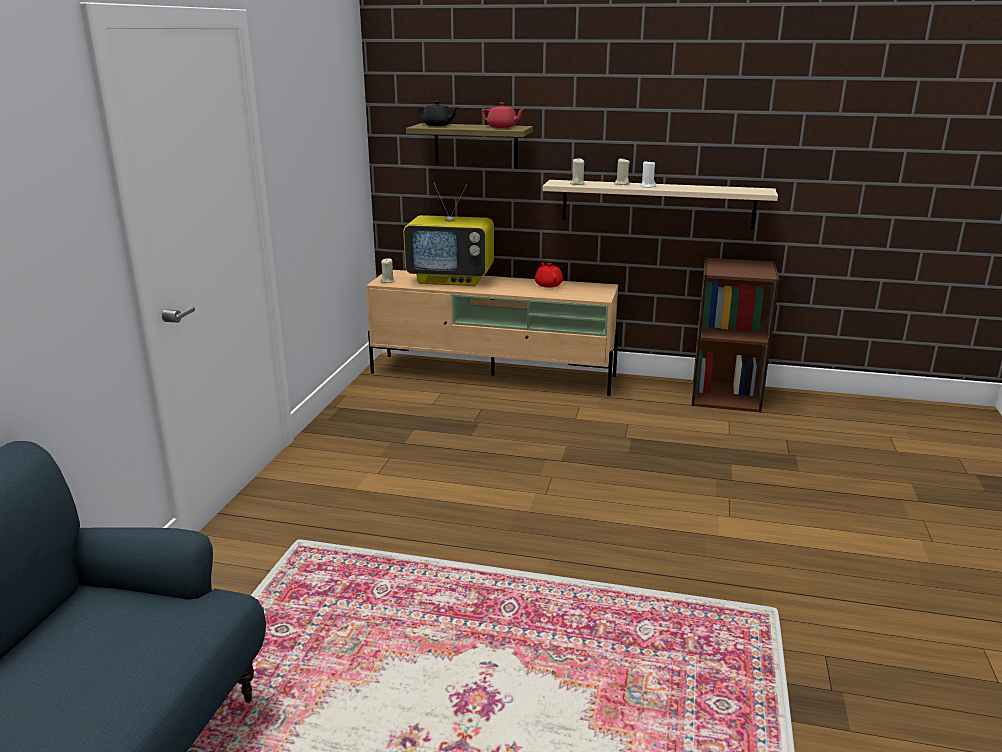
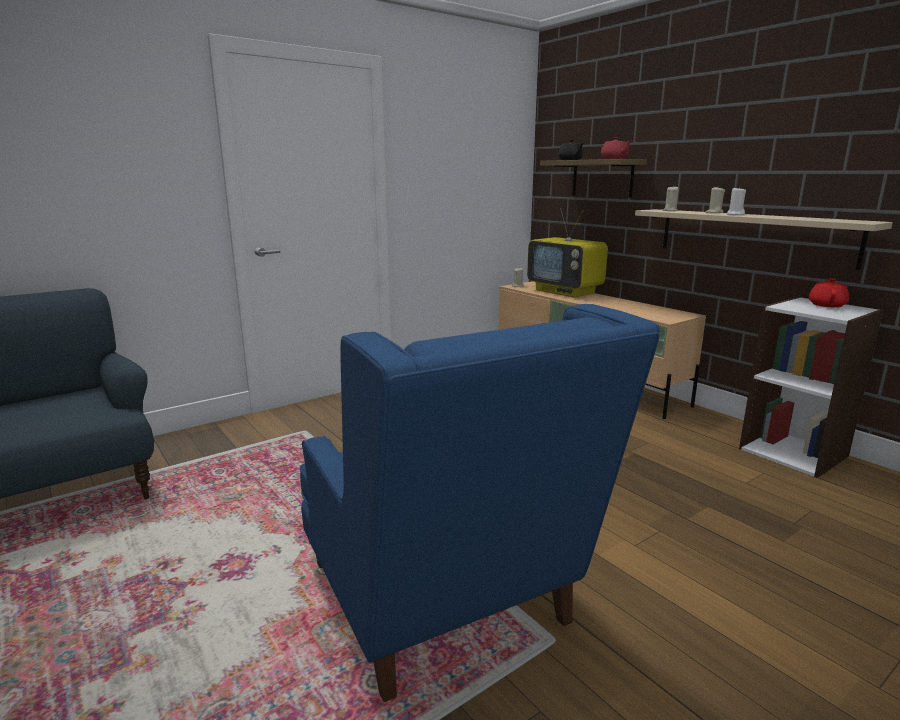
camera: 40 degrees right, 5 degrees down
red teapot [535,262,563,288] -> red teapot moved to [809,278,849,308]
brown bookcase [691,257,780,413] -> white bookcase [739,297,883,478]
none -> blue armchair [300,304,660,702]

